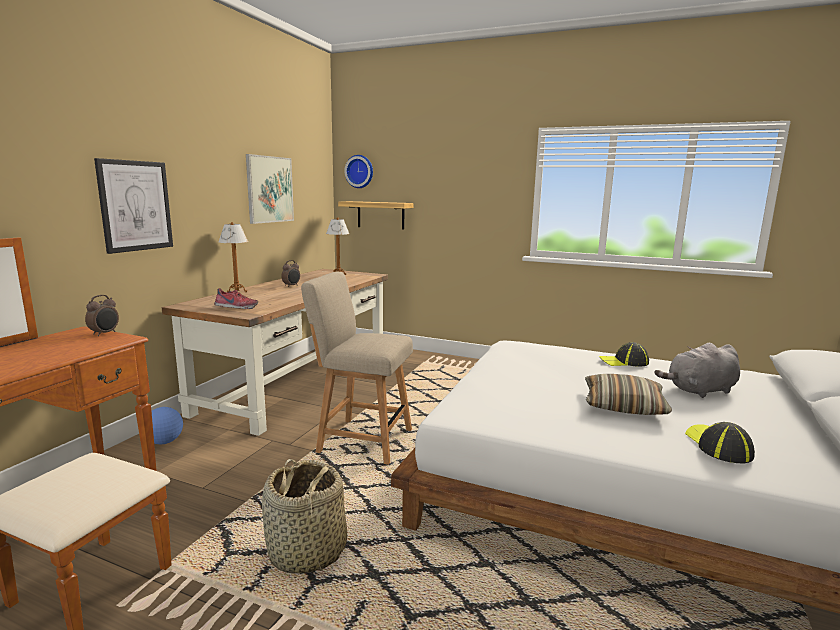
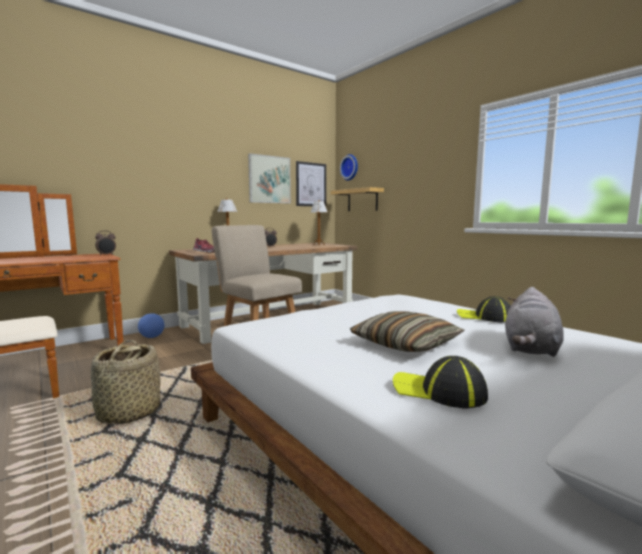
camera: 30 degrees right, 5 degrees down
picture [94,158,173,254] -> picture moved to [296,161,326,206]
grey plush toy [654,343,740,398] -> grey plush toy turned 75 degrees counterclockwise [505,287,564,357]
cap [685,422,755,464] -> cap turned 90 degrees counterclockwise [393,356,488,408]

